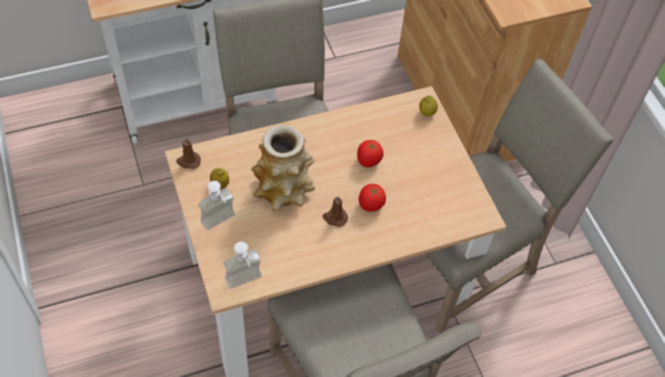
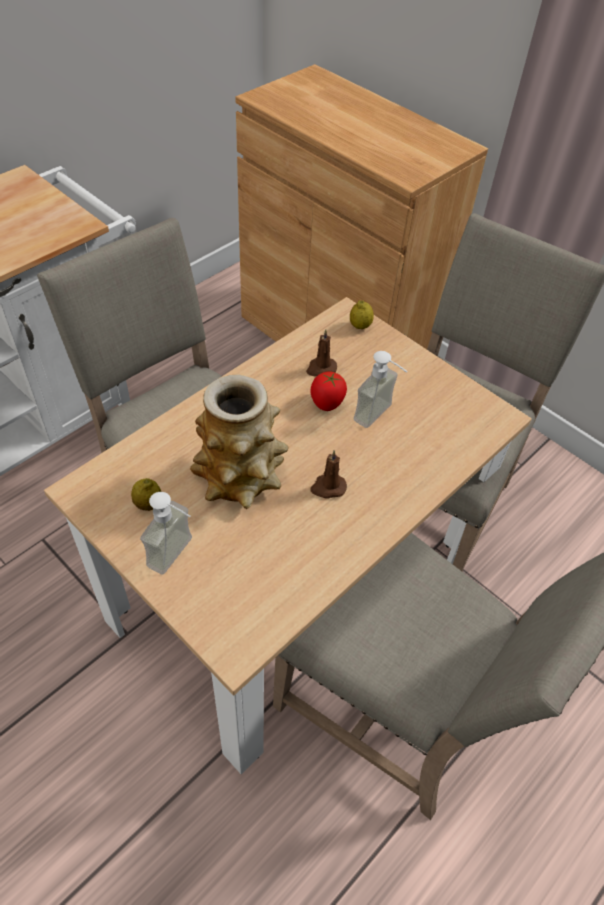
camera: 25 degrees left, 5 degrees down
brown candle [176,138,201,169] -> brown candle moved to [306,329,337,377]
soap dispenser [223,242,262,289] -> soap dispenser moved to [354,351,408,428]
tomato [359,184,386,212] -> none

